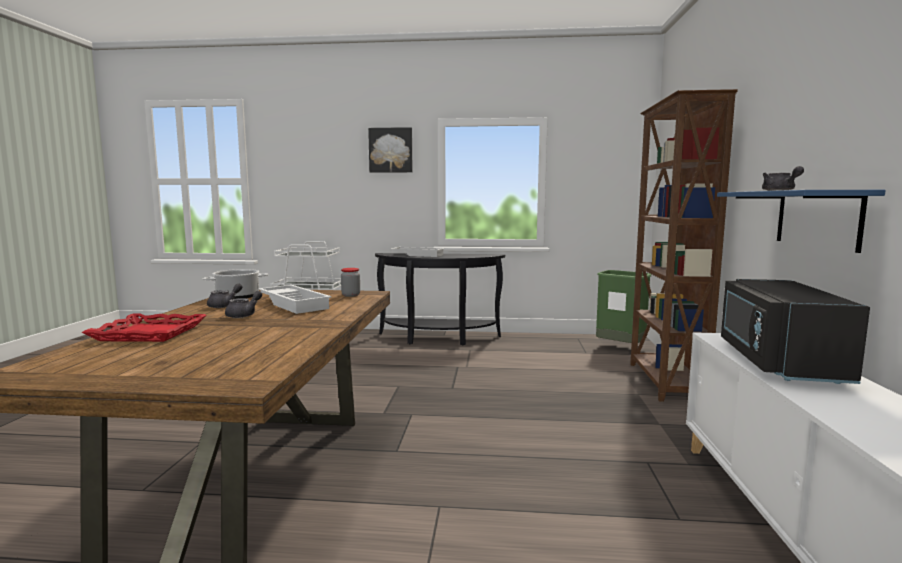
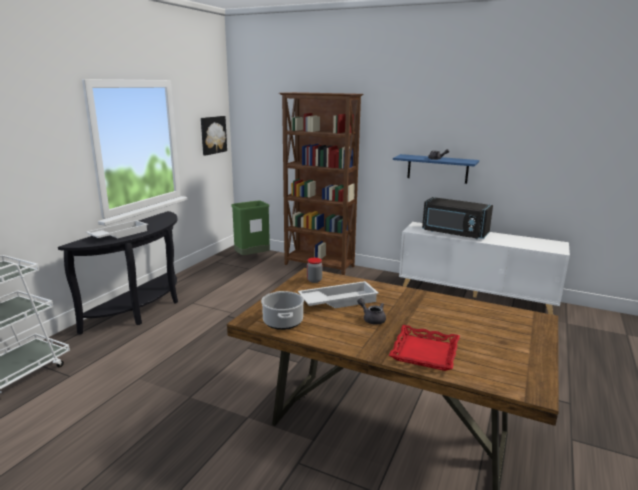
camera: 70 degrees left, 10 degrees up
grey teapot [207,283,242,308] -> none
picture [368,127,413,173] -> picture moved to [201,116,227,155]

